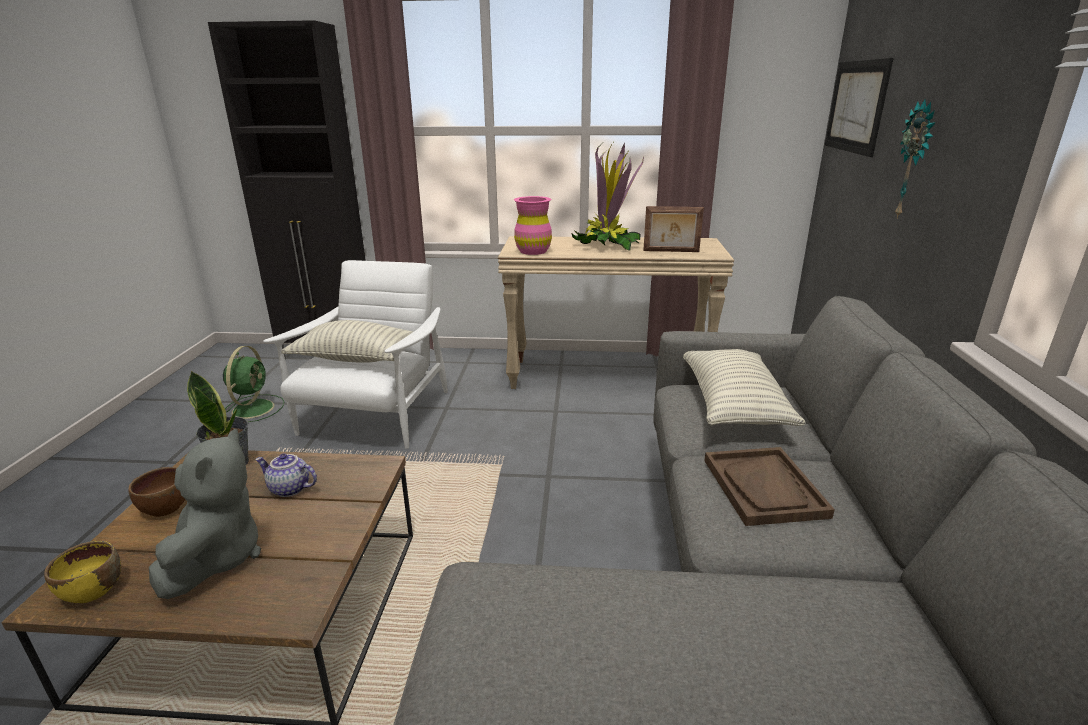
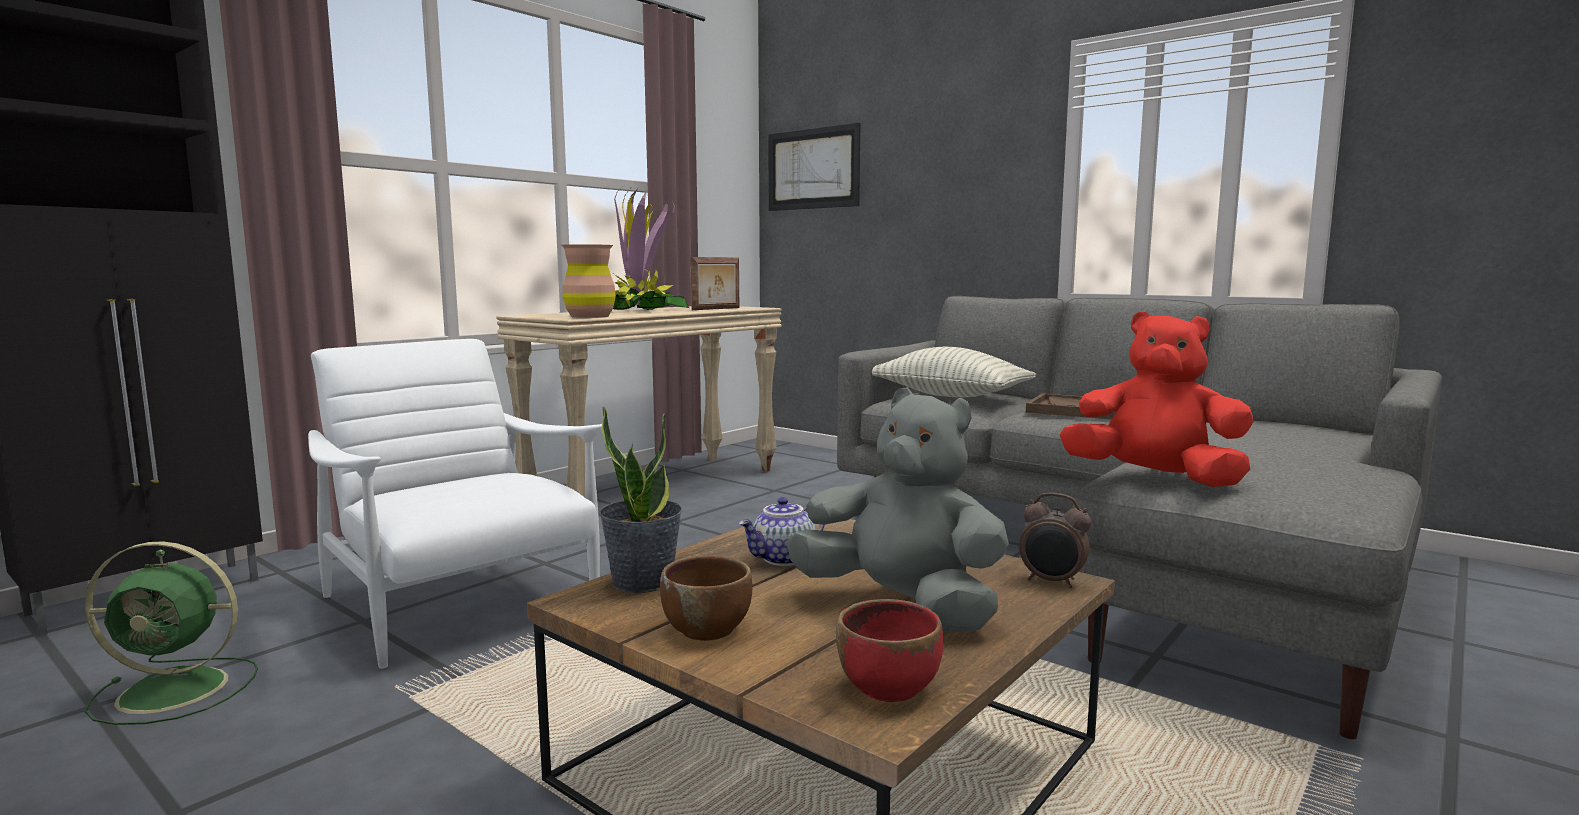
camera: 55 degrees left, 15 degrees down
yellow bowl [44,541,121,603] -> red bowl [836,599,943,702]
green fan [223,346,285,422] -> green fan turned 135 degrees clockwise [84,541,258,725]
pillow [281,320,413,363] -> none
pink vase [514,196,552,255] -> brown vase [562,244,616,318]
wall clock [895,99,935,218] -> none
none -> alarm clock [1019,493,1091,588]
none -> red plush toy [1060,311,1254,487]

